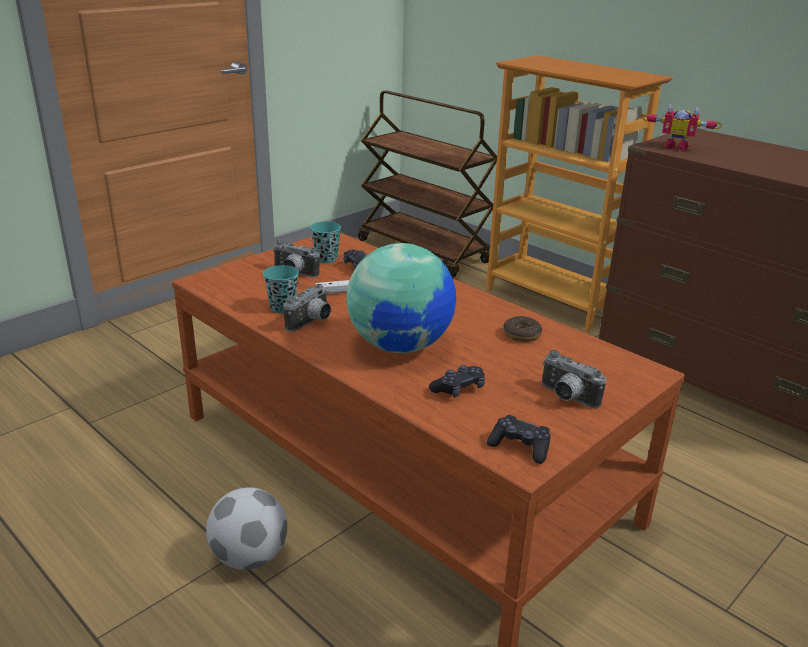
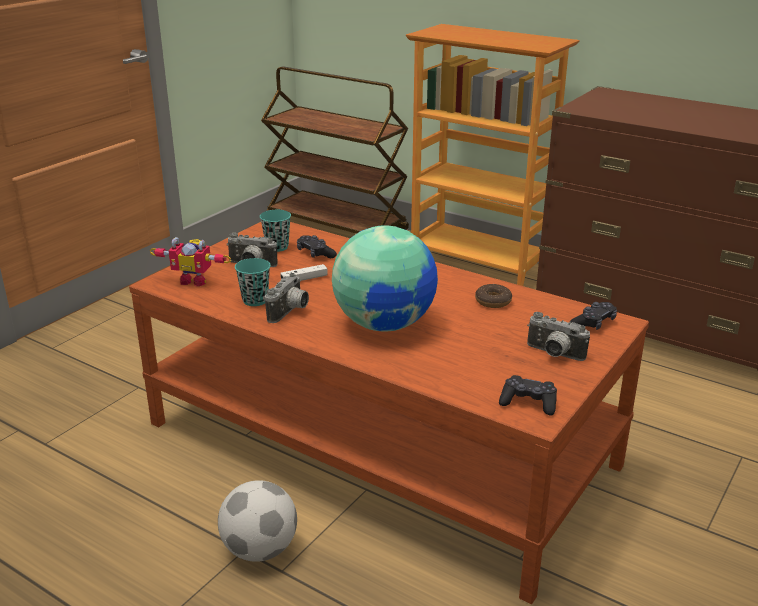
camera: 10 degrees left, 0 degrees up
black game controller [429,365,485,397] -> black game controller moved to [570,302,617,330]
toy robot [642,104,722,150] -> toy robot moved to [149,237,231,287]

